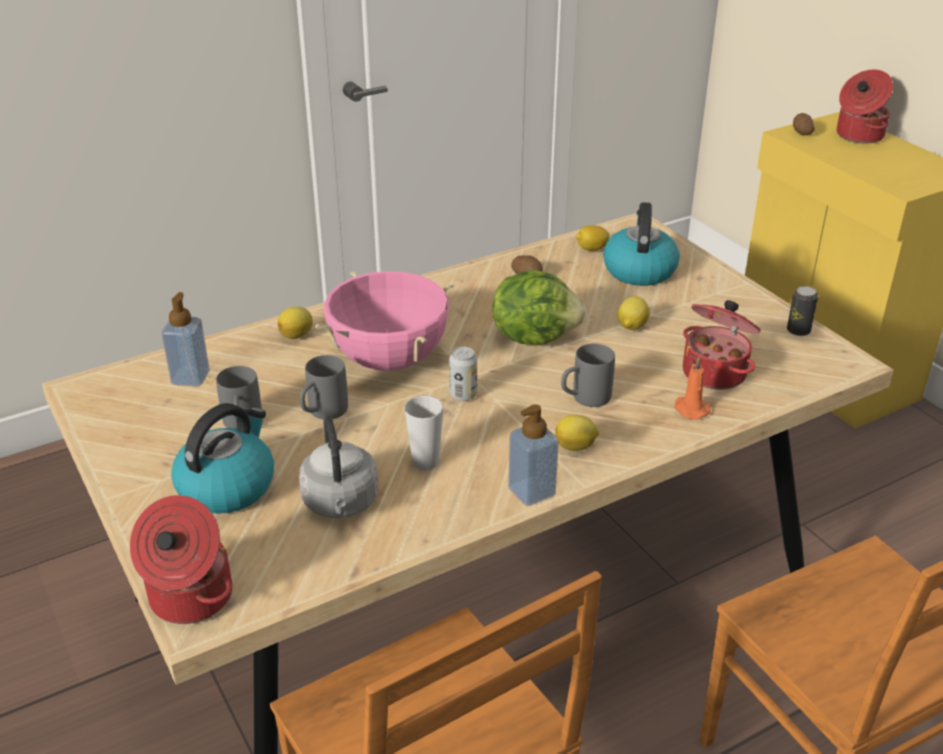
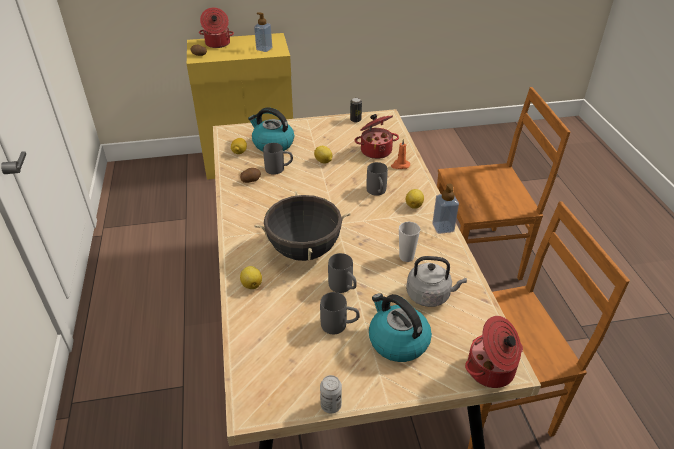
camera: 70 degrees left, 5 degrees up
soap dispenser [161,292,210,386] -> soap dispenser moved to [254,12,272,52]
pink cooking pot [315,271,455,371] -> black cooking pot [254,191,351,261]
can [449,347,477,401] -> can moved to [320,375,342,414]
lettuce [493,270,586,345] -> none
none -> grey mug [263,143,293,175]

